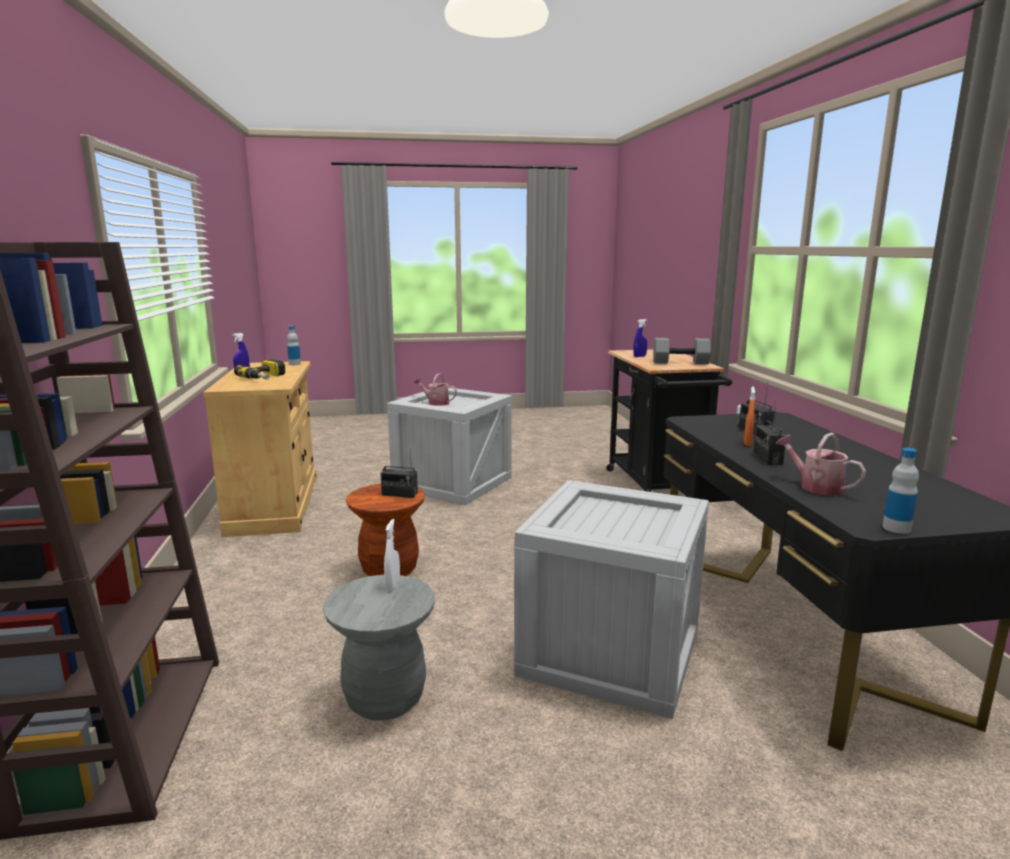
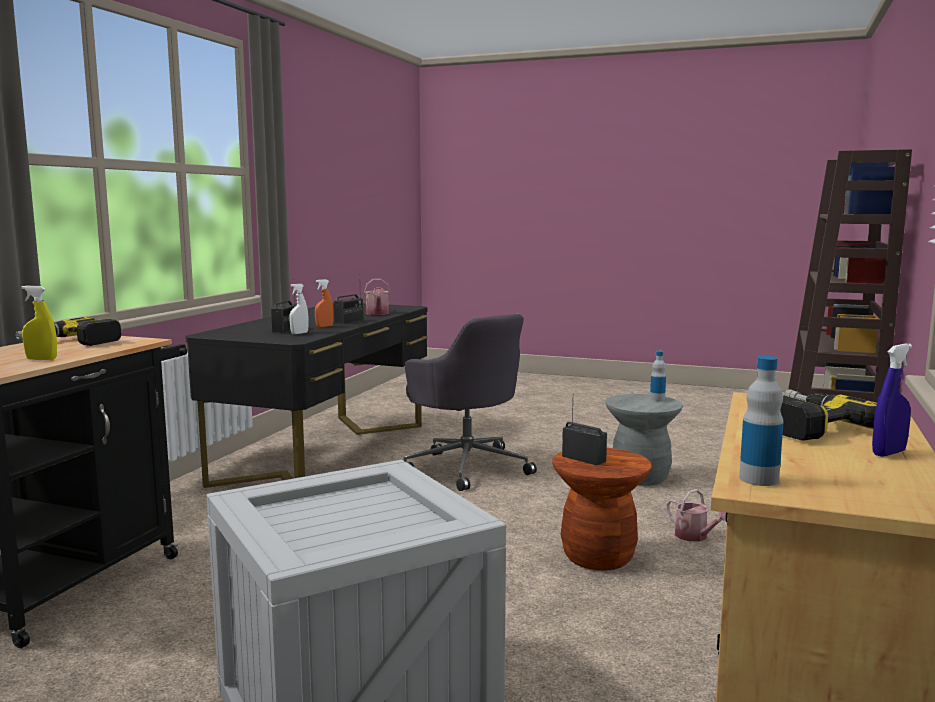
camera: 150 degrees left, 5 degrees down
white spray bottle [384,519,400,591] -> white spray bottle moved to [290,283,309,334]
watering can [414,373,457,406] -> watering can moved to [666,489,726,542]
crate [514,480,709,719] -> grey office chair [404,314,537,491]
blue spray bottle [634,319,647,357] -> yellow spray bottle [22,286,57,360]
grey dumbbell [653,338,711,364] -> power drill [16,317,122,346]
bottle [882,448,919,534] -> bottle moved to [650,351,666,401]

